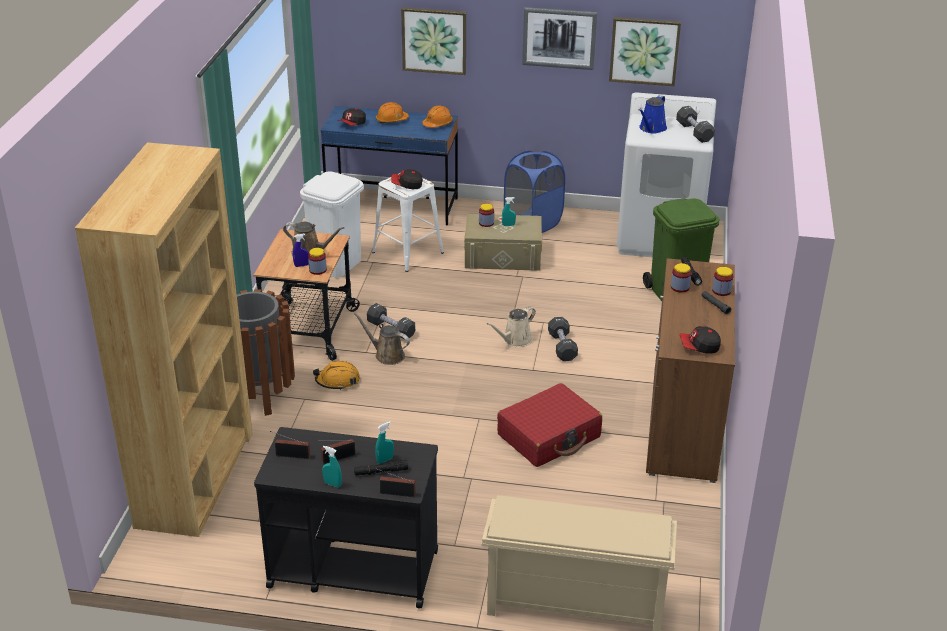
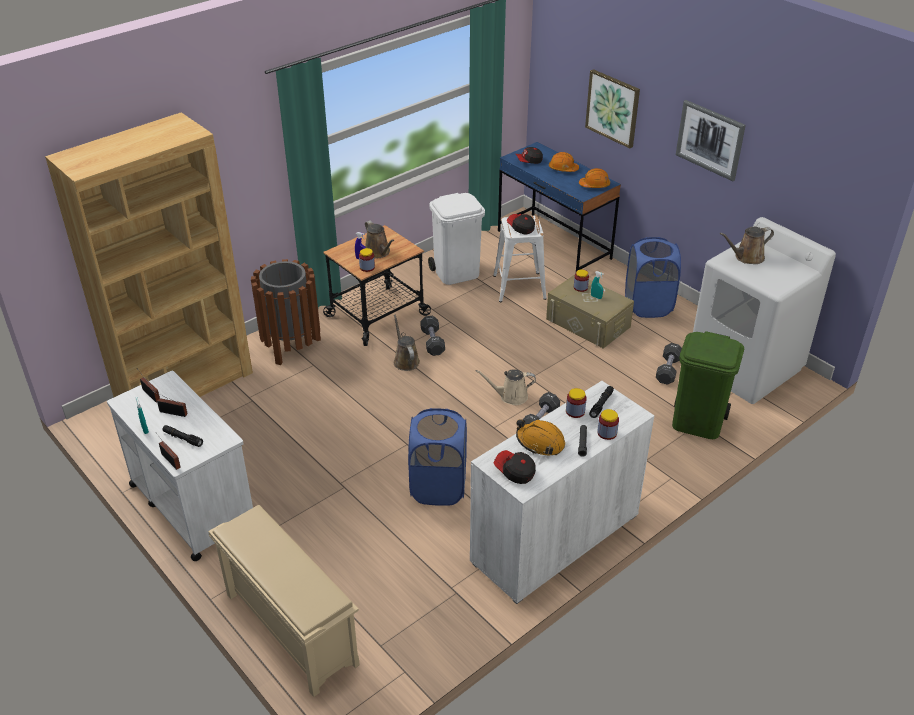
camera: 40 degrees right, 5 degrees up
black cart [254,427,438,608] -> white cart [107,371,253,561]
orange hard hat [313,361,360,390] -> orange hard hat moved to [516,419,565,455]
turquoise spray bottle [375,422,394,464] -> none
red suitcase [497,383,602,467] -> blue laundry basket [408,408,467,506]
picture [609,17,681,86] -> none
blue watering can [639,95,667,133] -> brown watering can [720,227,774,264]
brown cabinet [646,258,735,483] -> white cabinet [470,381,655,604]
black dumbbell [676,106,715,143] -> black dumbbell moved to [656,343,682,385]

